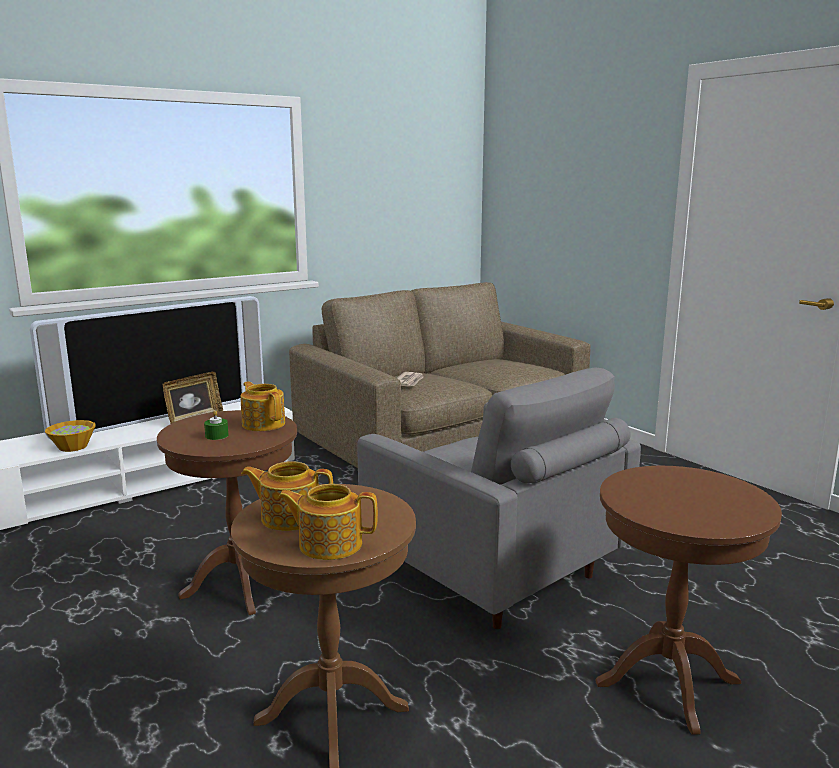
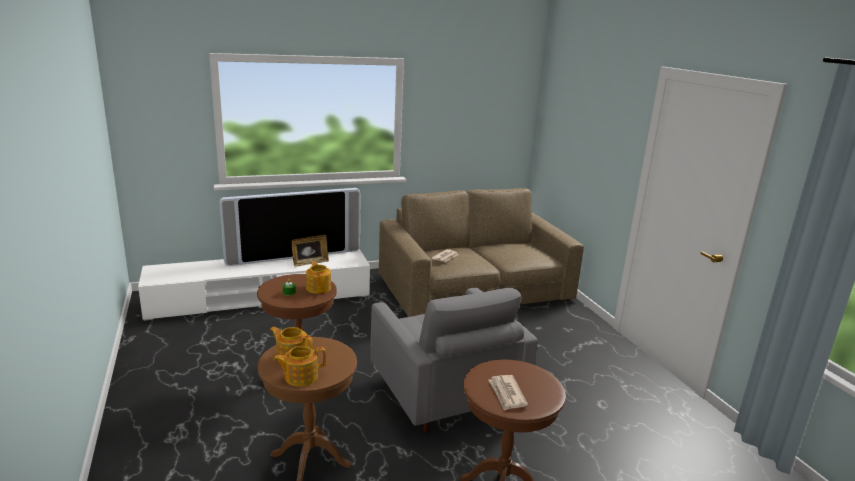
camera: 15 degrees right, 5 degrees up
bowl [45,420,96,452] -> none
teapot [278,484,378,560] -> teapot turned 45 degrees counterclockwise [273,346,326,386]
none -> newspaper [488,375,528,411]

